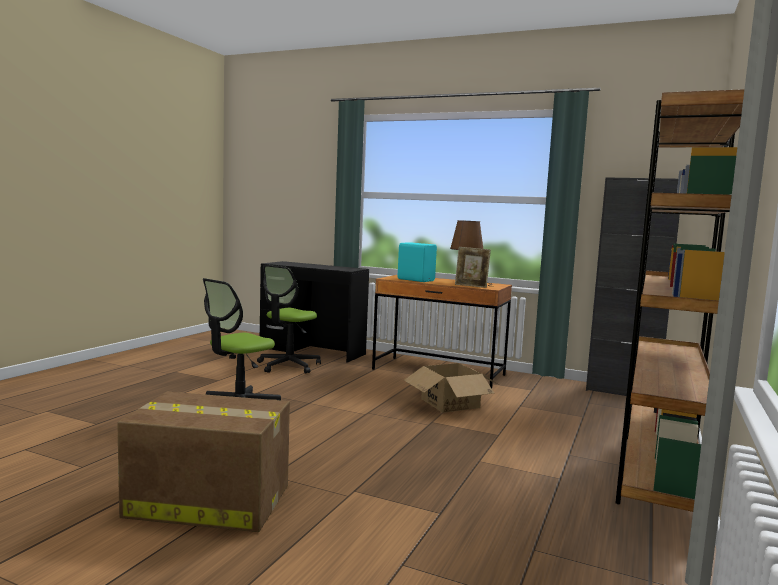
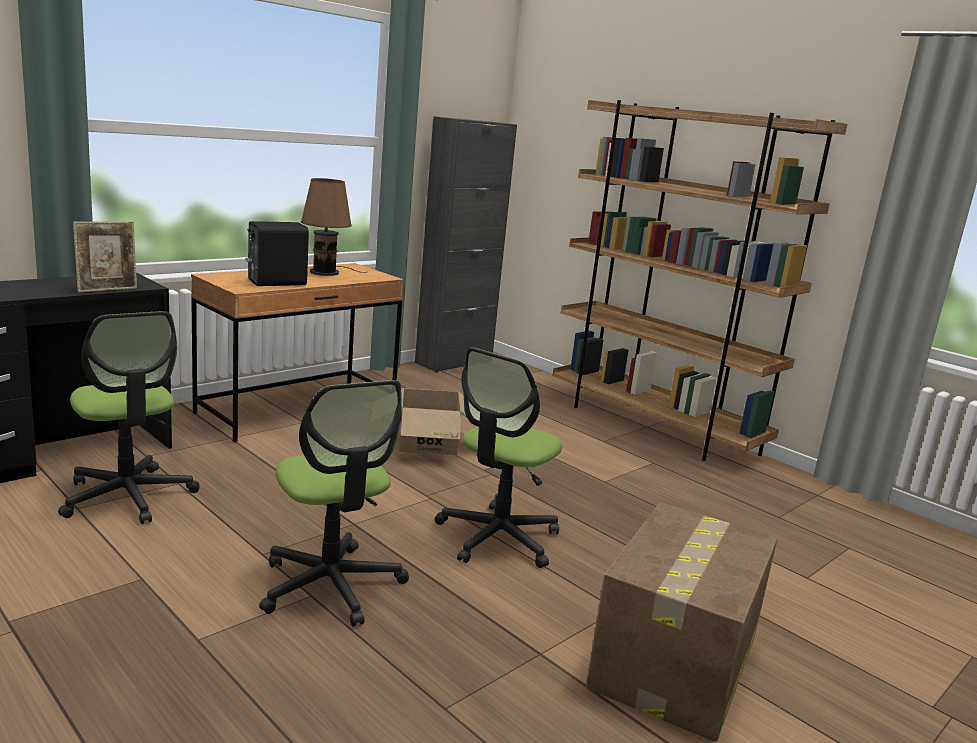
camera: 70 degrees left, 10 degrees up
turquoise speaker [398,242,437,282] -> black speaker [245,221,309,286]
picture frame [455,247,491,288] -> picture frame moved to [73,222,137,293]
none -> office chair [435,347,562,568]

